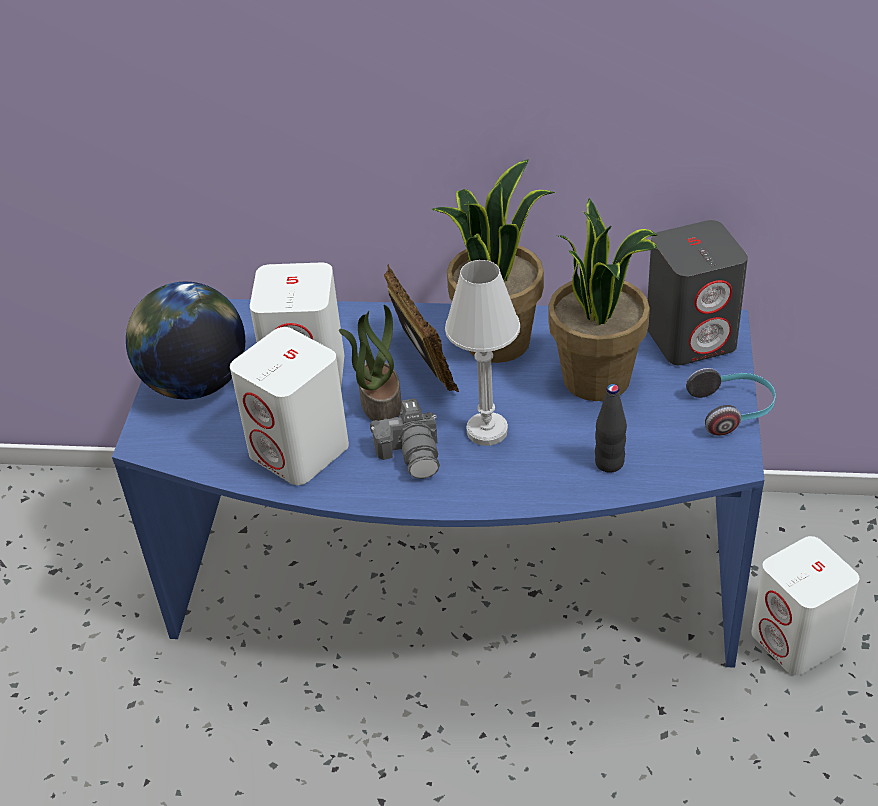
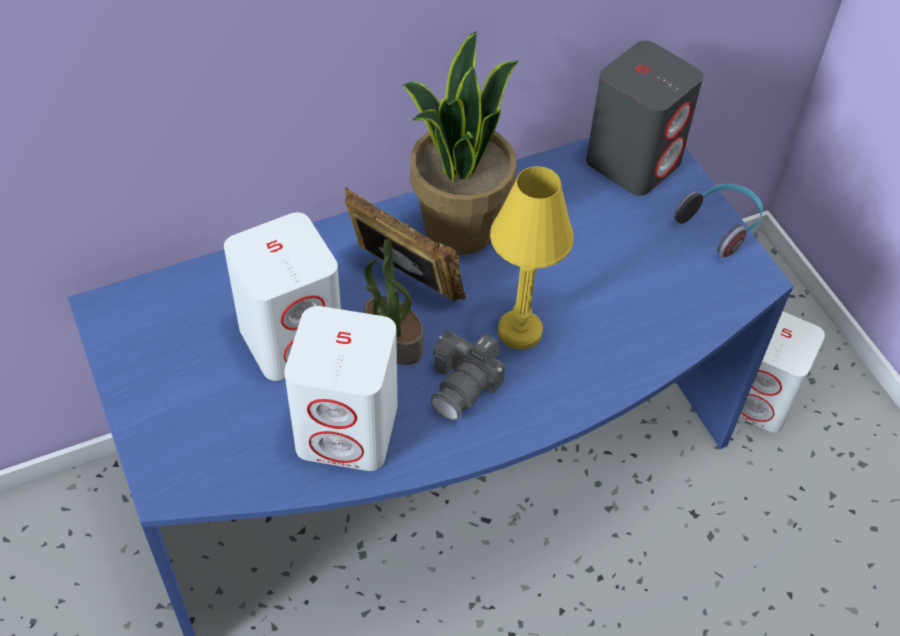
camera: 35 degrees left, 10 degrees up
globe [126,282,245,399] -> none
camera [370,399,440,479] -> camera turned 75 degrees clockwise [431,330,505,420]
white table lamp [445,260,520,446] -> yellow table lamp [490,166,574,350]
potted plant [549,198,658,401] -> none
black bottle [595,384,627,473] -> none

